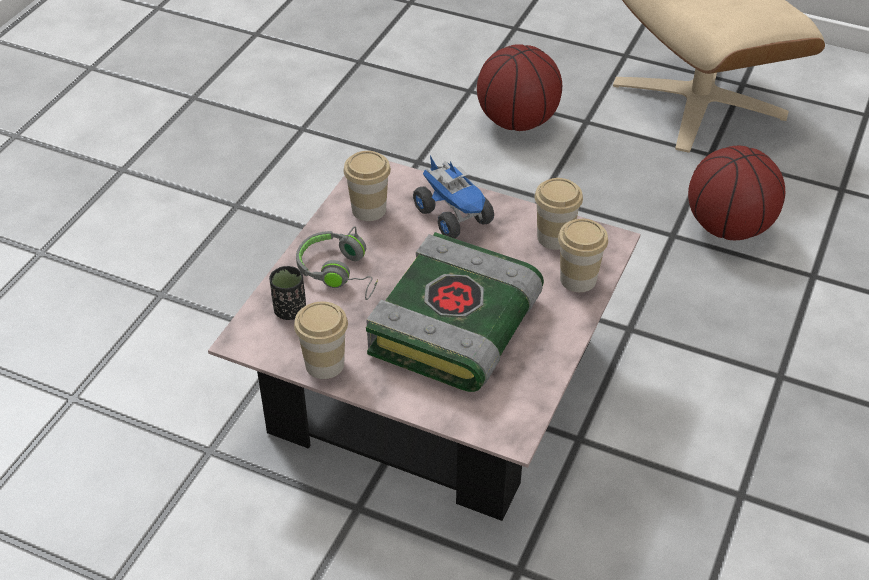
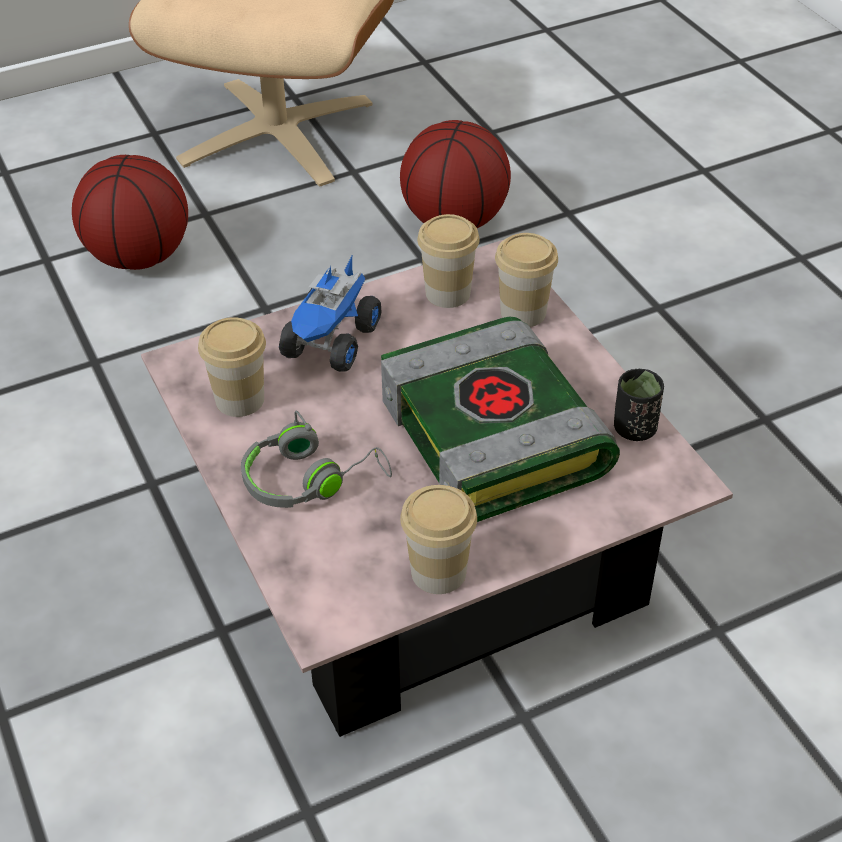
camera: 50 degrees left, 0 degrees up
black cup [269,266,306,320] -> black cup moved to [614,369,664,441]
toy truck [413,155,494,239] -> toy truck turned 105 degrees clockwise [279,256,382,372]

